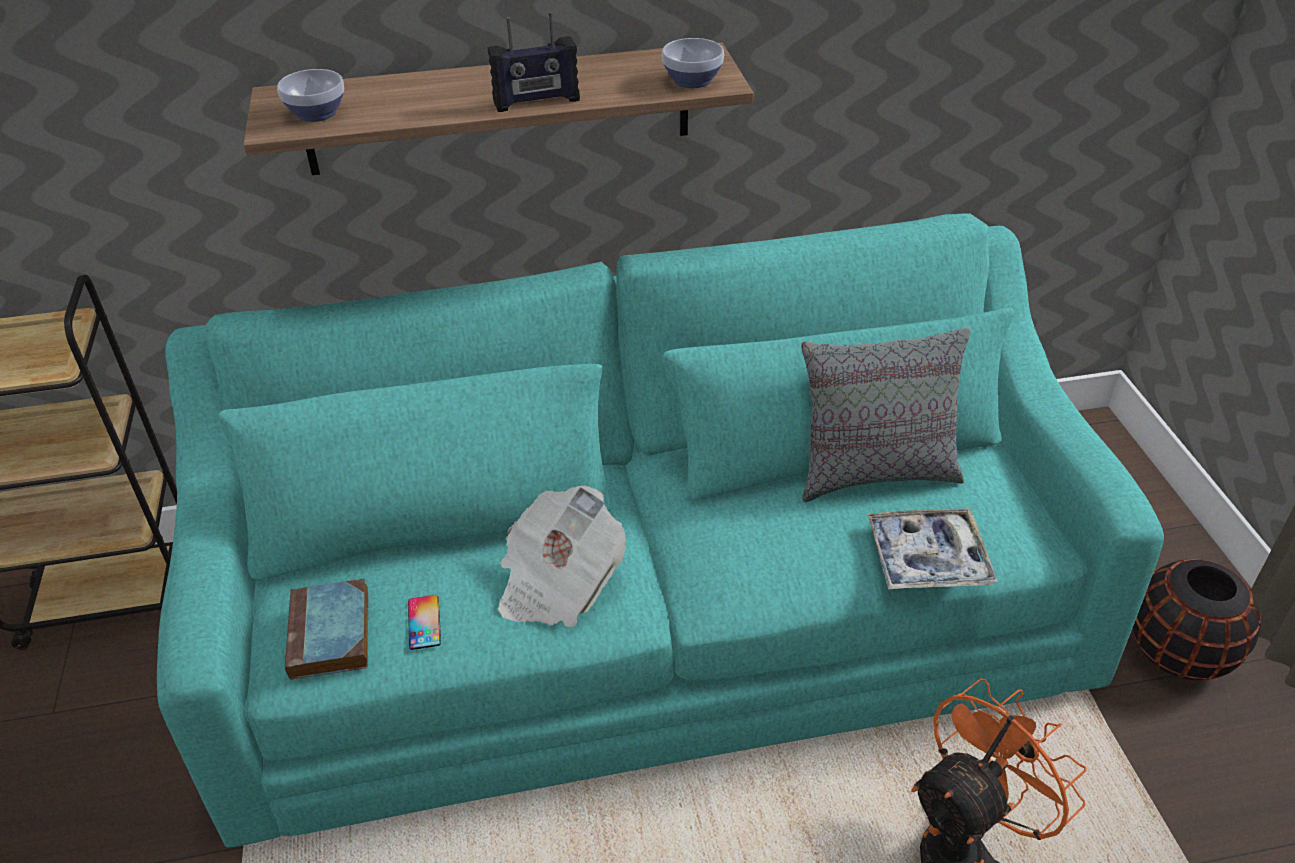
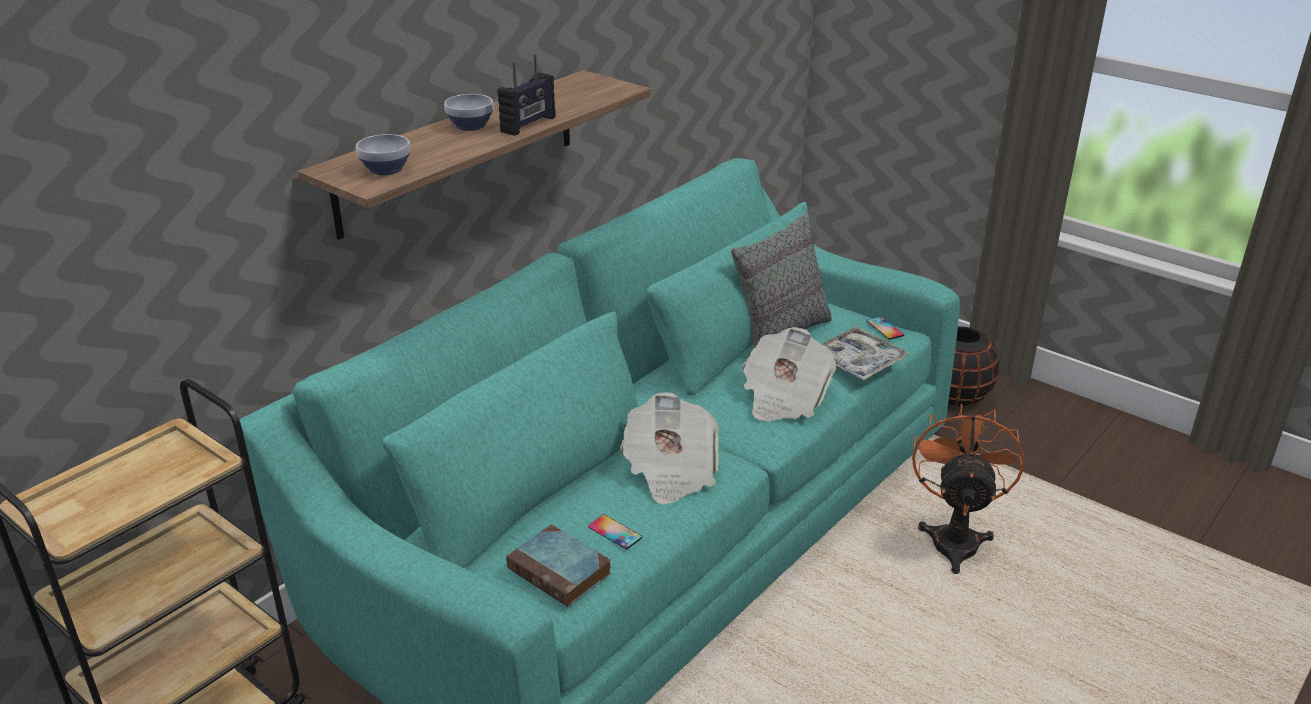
camera: 40 degrees left, 10 degrees down
bowl [662,38,724,88] -> bowl moved to [444,94,494,131]
none -> newspaper [743,327,836,421]
none -> phone [866,316,904,340]

